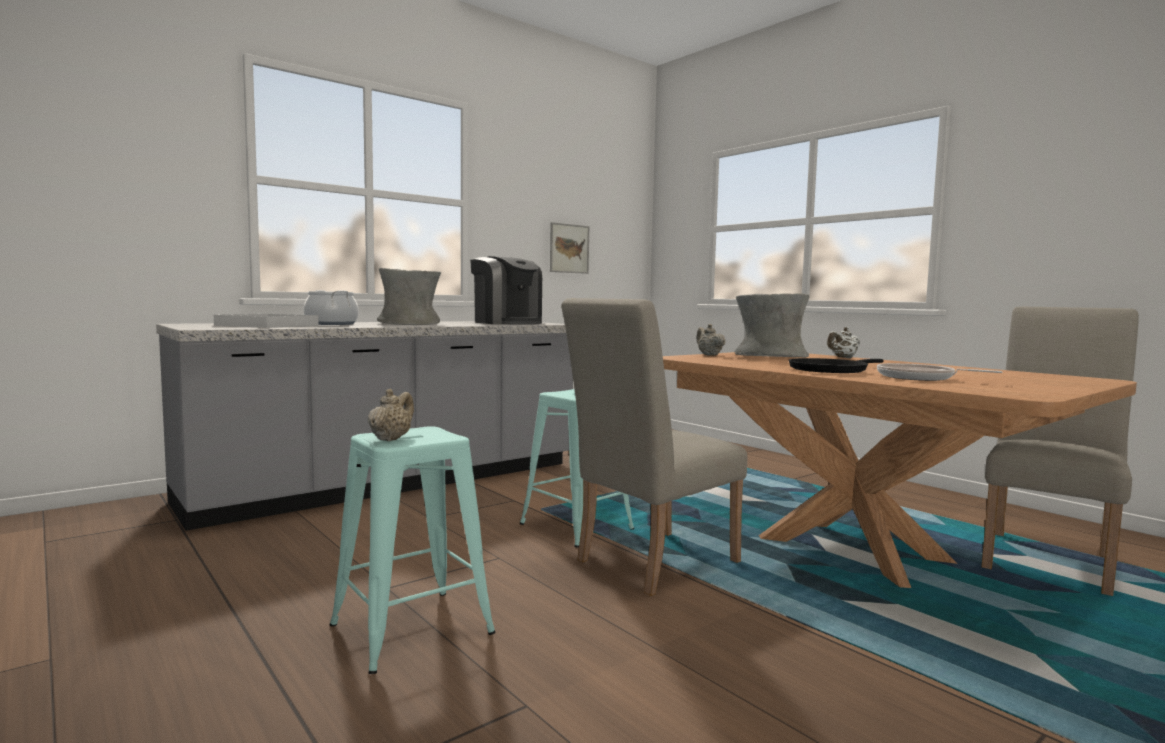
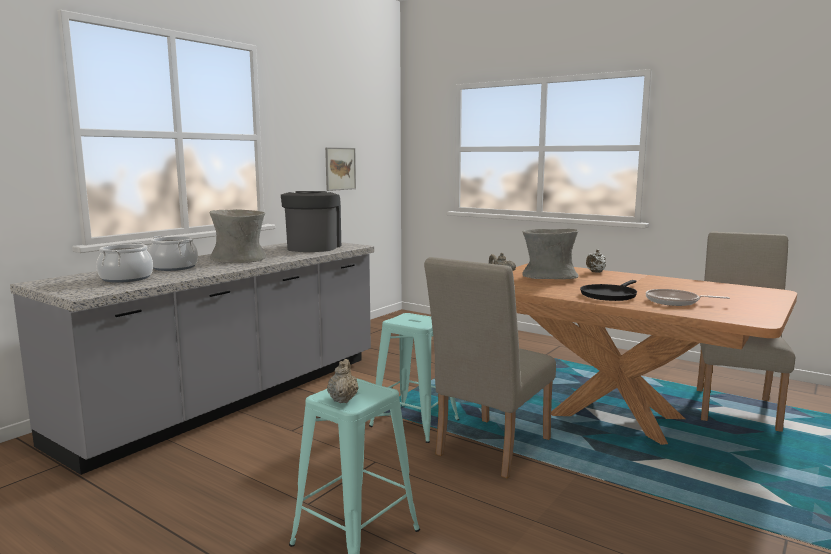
camera: 15 degrees left, 5 degrees up
white tray [214,314,319,328] -> cooking pot [96,242,153,283]
coffee machine [470,256,542,325] -> coffee machine turned 120 degrees counterclockwise [281,191,341,252]

